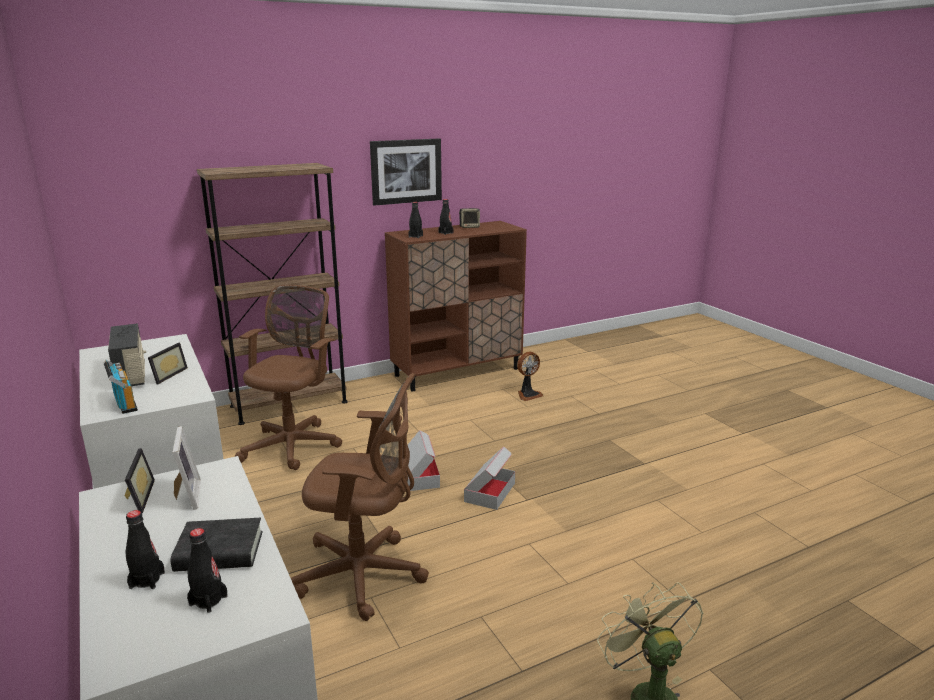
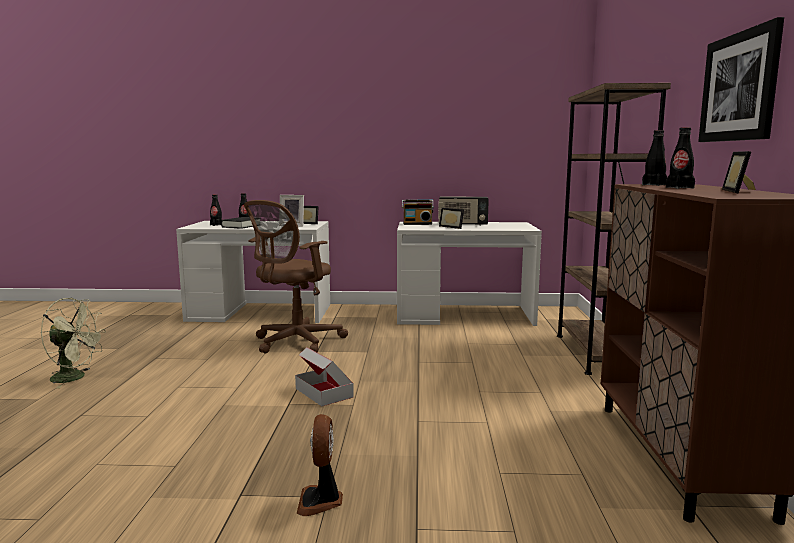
camera: 120 degrees right, 10 degrees down
brown office chair [235,285,342,470] -> none
cardboard box [407,430,440,491] -> none
speaker [459,208,480,228] -> picture frame [722,151,756,193]
fan [517,352,543,401] -> fan moved to [297,414,343,516]

